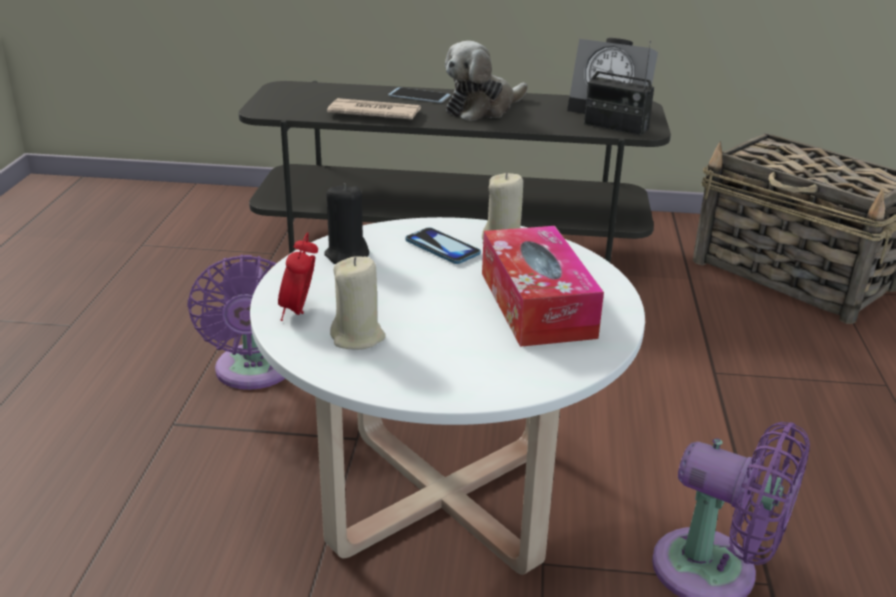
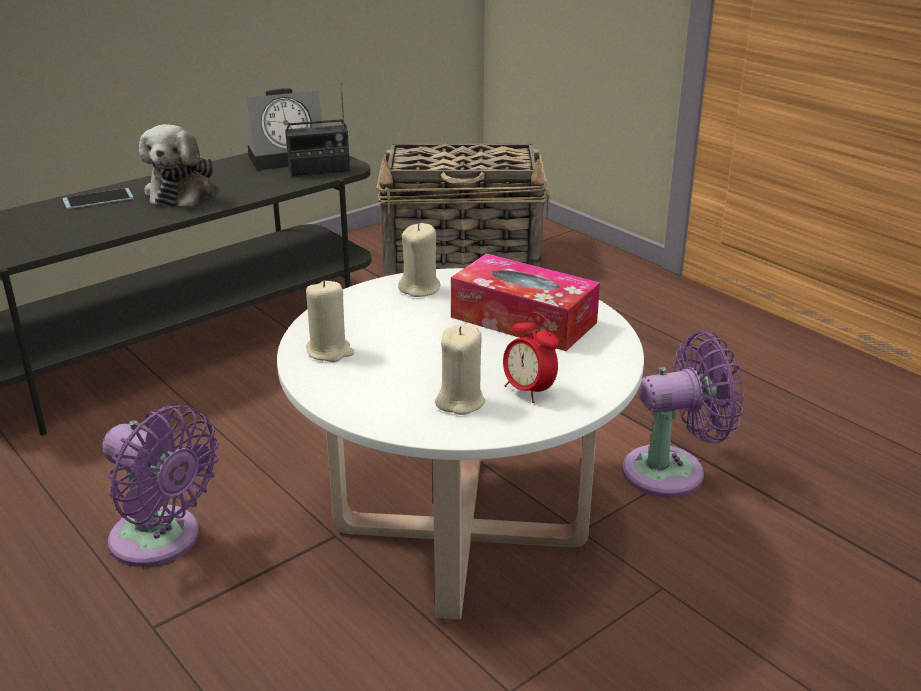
camera: 45 degrees left, 0 degrees up
alarm clock [278,232,318,321] -> alarm clock moved to [503,312,559,403]
black candle [324,183,369,264] -> beige candle [306,280,354,362]
newspaper [327,98,421,120] -> none
phone [406,228,481,264] -> none

